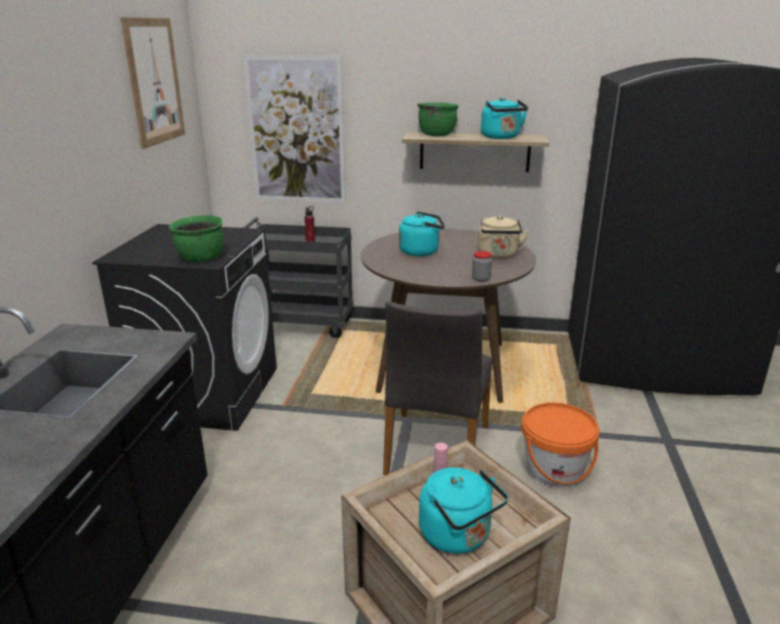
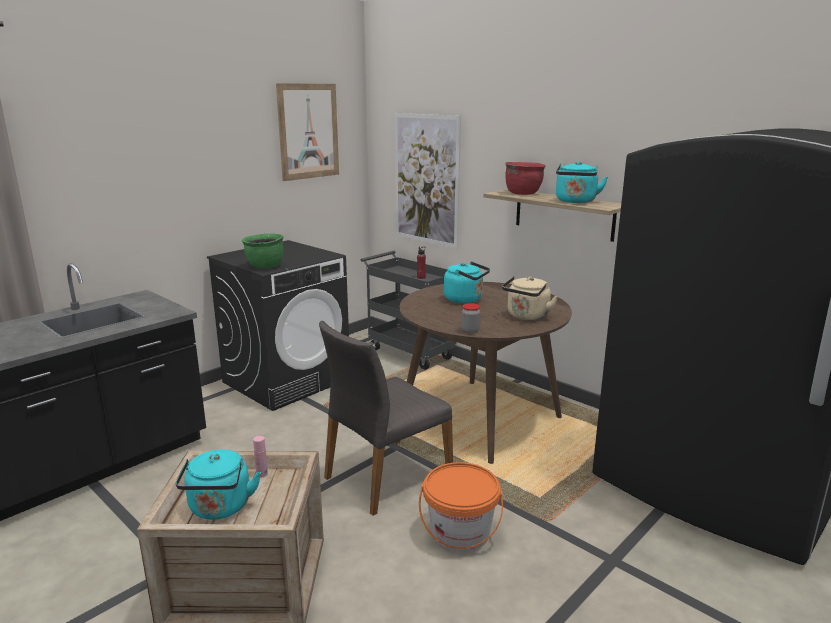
camera: 35 degrees right, 5 degrees down
green cooking pot [417,102,459,136] -> red cooking pot [505,162,546,195]

